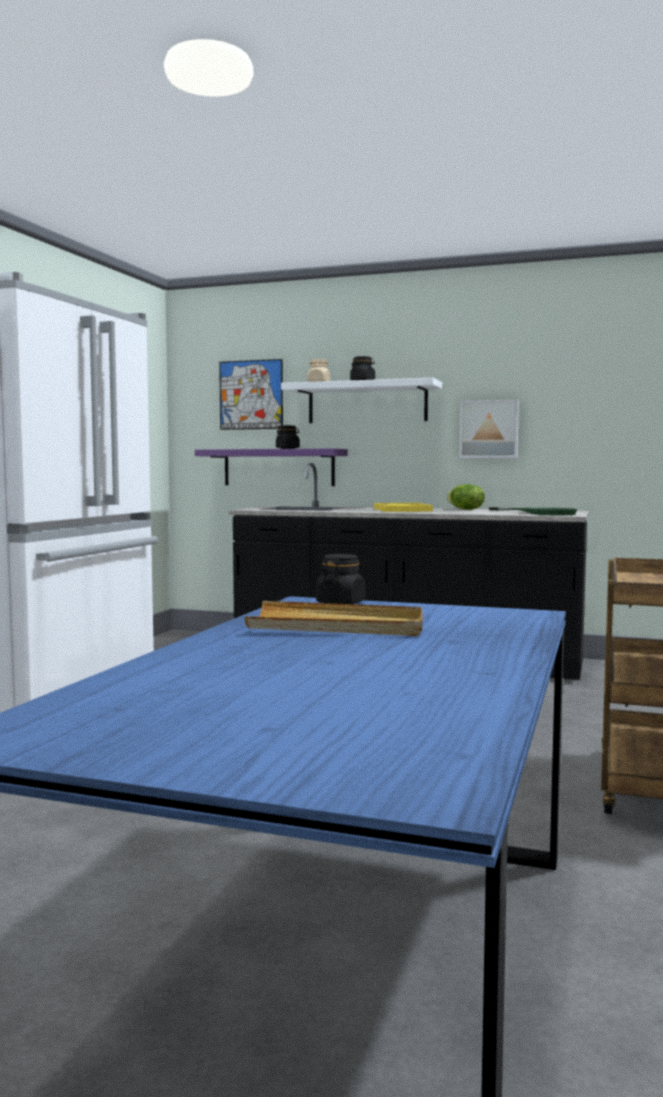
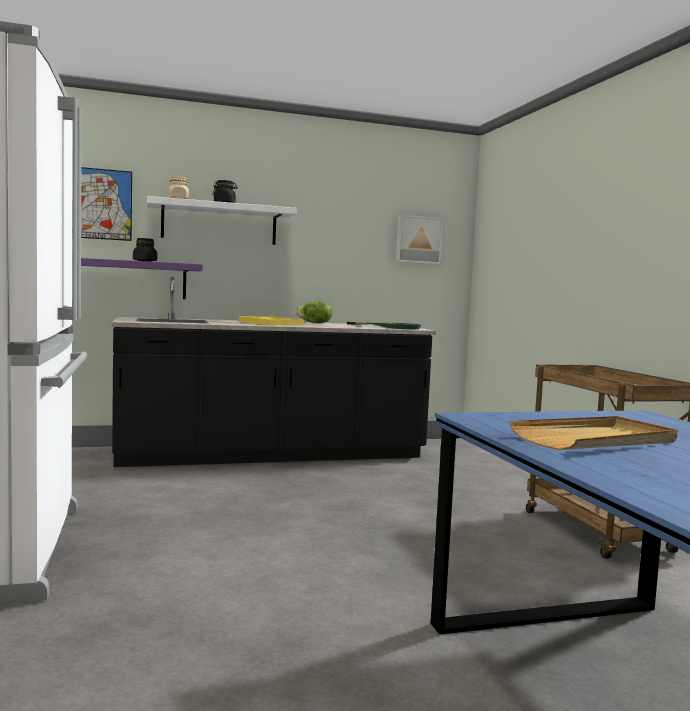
camera: 35 degrees left, 0 degrees up
black jar [316,554,366,604] -> none
picture [459,400,519,458] -> picture moved to [396,215,443,264]

